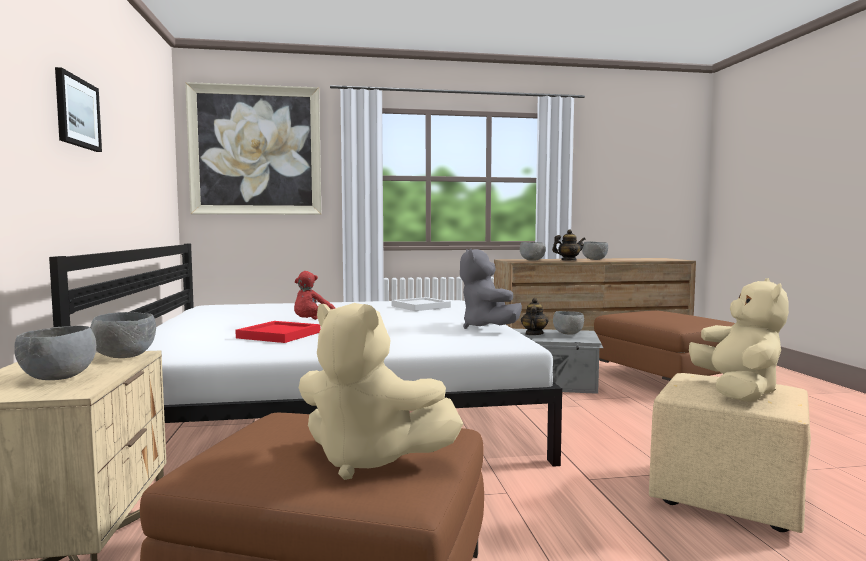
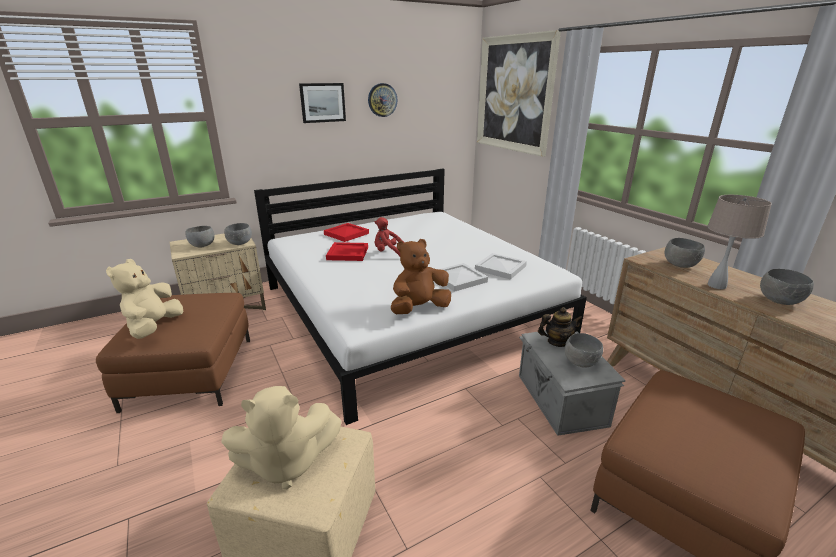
camera: 70 degrees right, 20 degrees up
grey plush toy [460,248,522,329] -> brown plush toy [391,239,451,314]
teapot [552,229,585,261] -> beige table lamp [707,195,772,289]
none -> red tray [324,223,369,242]
none -> wall clock [368,83,397,117]
none -> white tray [440,263,488,292]

